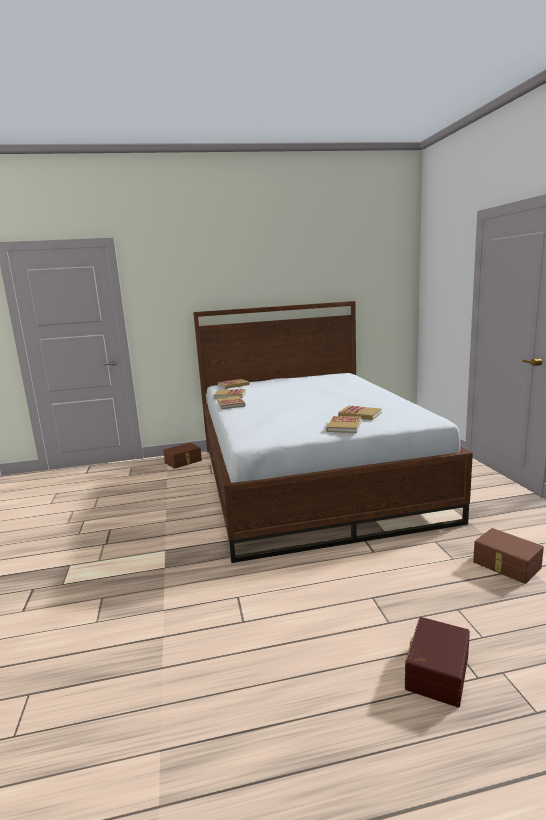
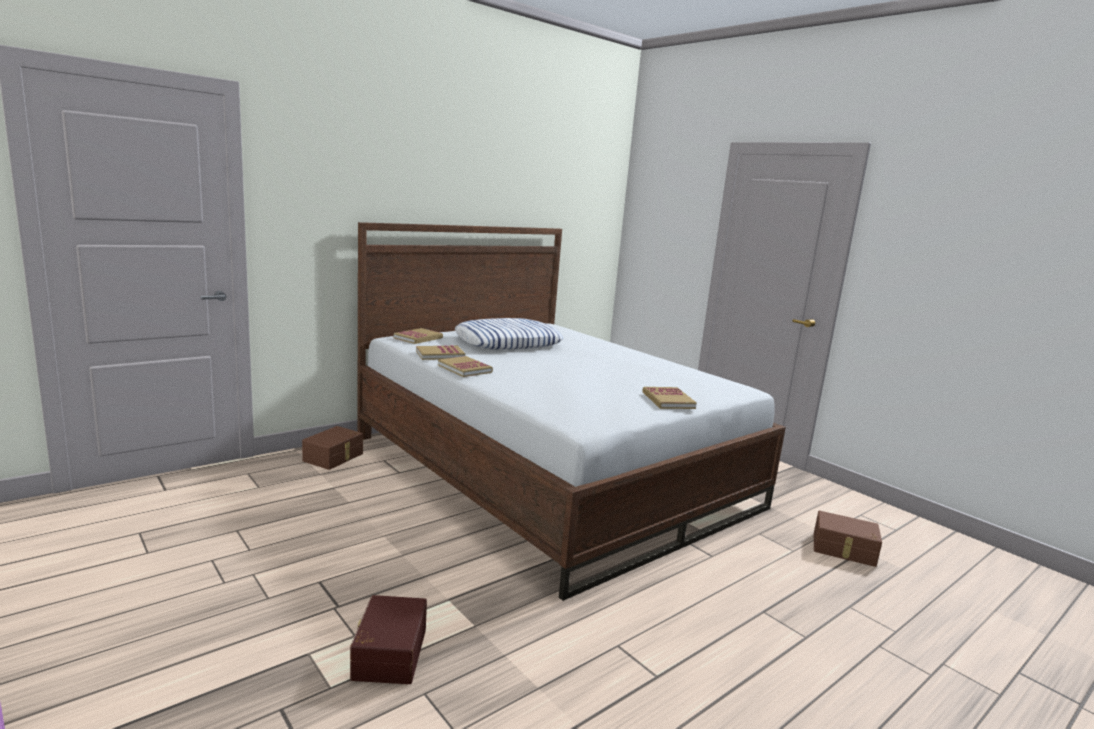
camera: 30 degrees left, 0 degrees up
book [338,406,382,420] -> none
brown storage box [405,617,470,708] -> brown storage box moved to [350,595,427,684]
none -> pillow [455,318,563,350]

